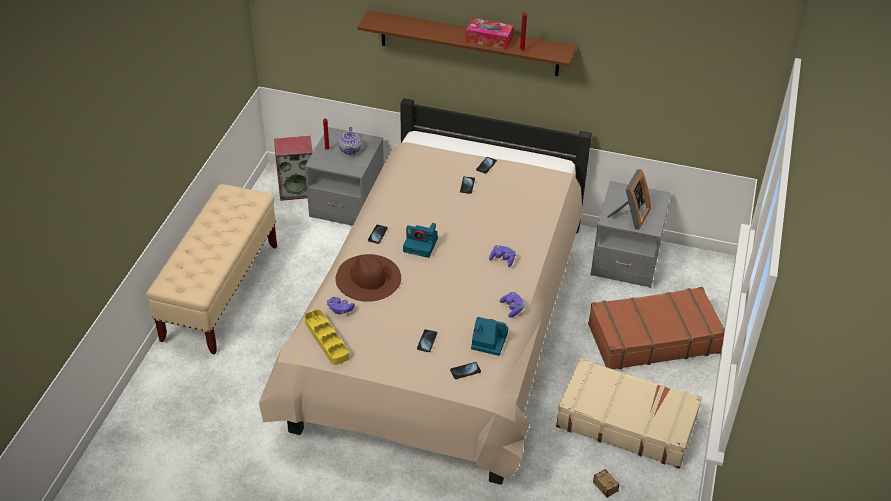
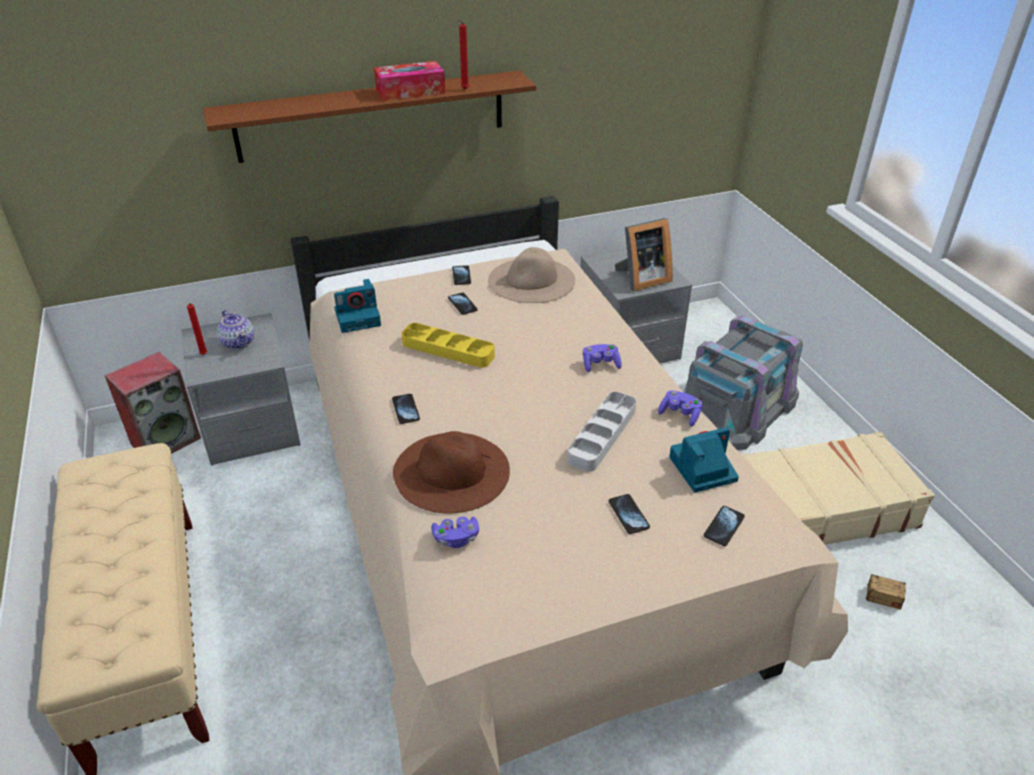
camera: 35 degrees left, 5 degrees down
yellow tray [305,310,349,365] -> yellow tray moved to [401,323,495,368]
camera [403,223,438,258] -> camera moved to [334,279,381,333]
brown suitcase [588,287,725,370] -> grey storage box [684,315,803,450]
picture frame [608,169,651,230] -> picture frame turned 75 degrees clockwise [615,218,673,291]
none -> beige hat [488,247,575,303]
none -> grey tray [567,392,636,472]

